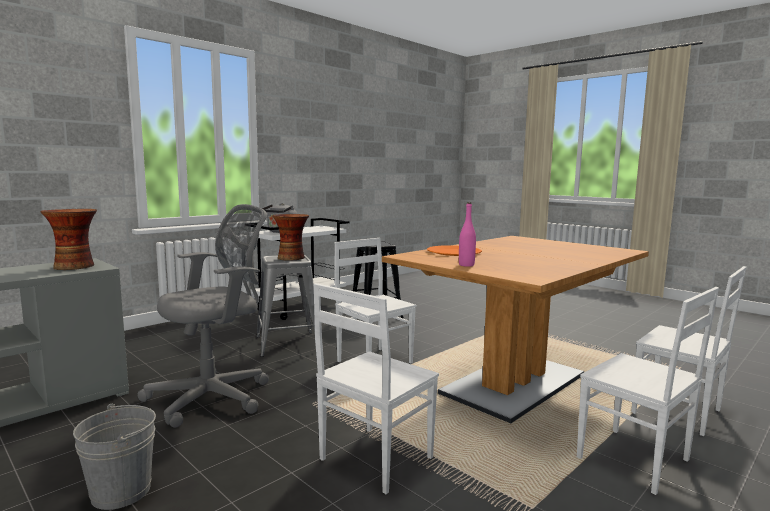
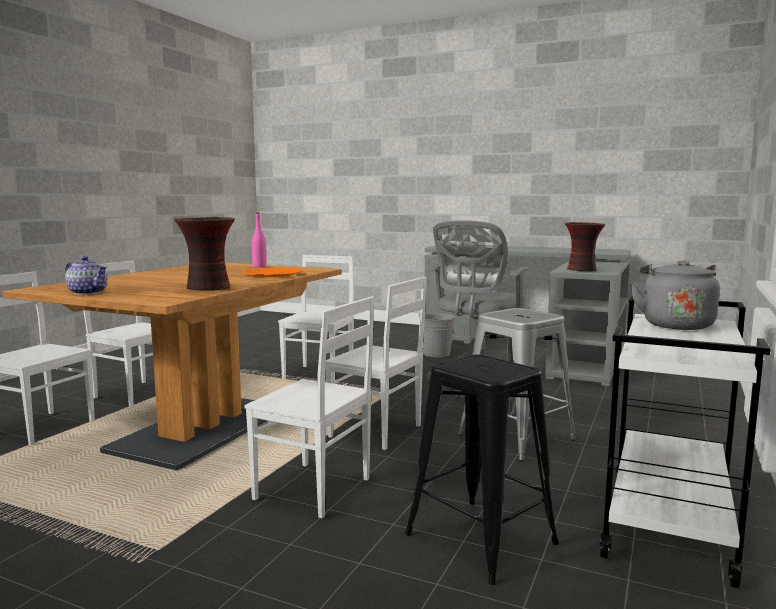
camera: 160 degrees right, 0 degrees up
vase [272,214,309,261] -> vase moved to [174,217,235,291]
none -> teapot [65,256,108,295]
none -> white chair [245,296,374,518]

